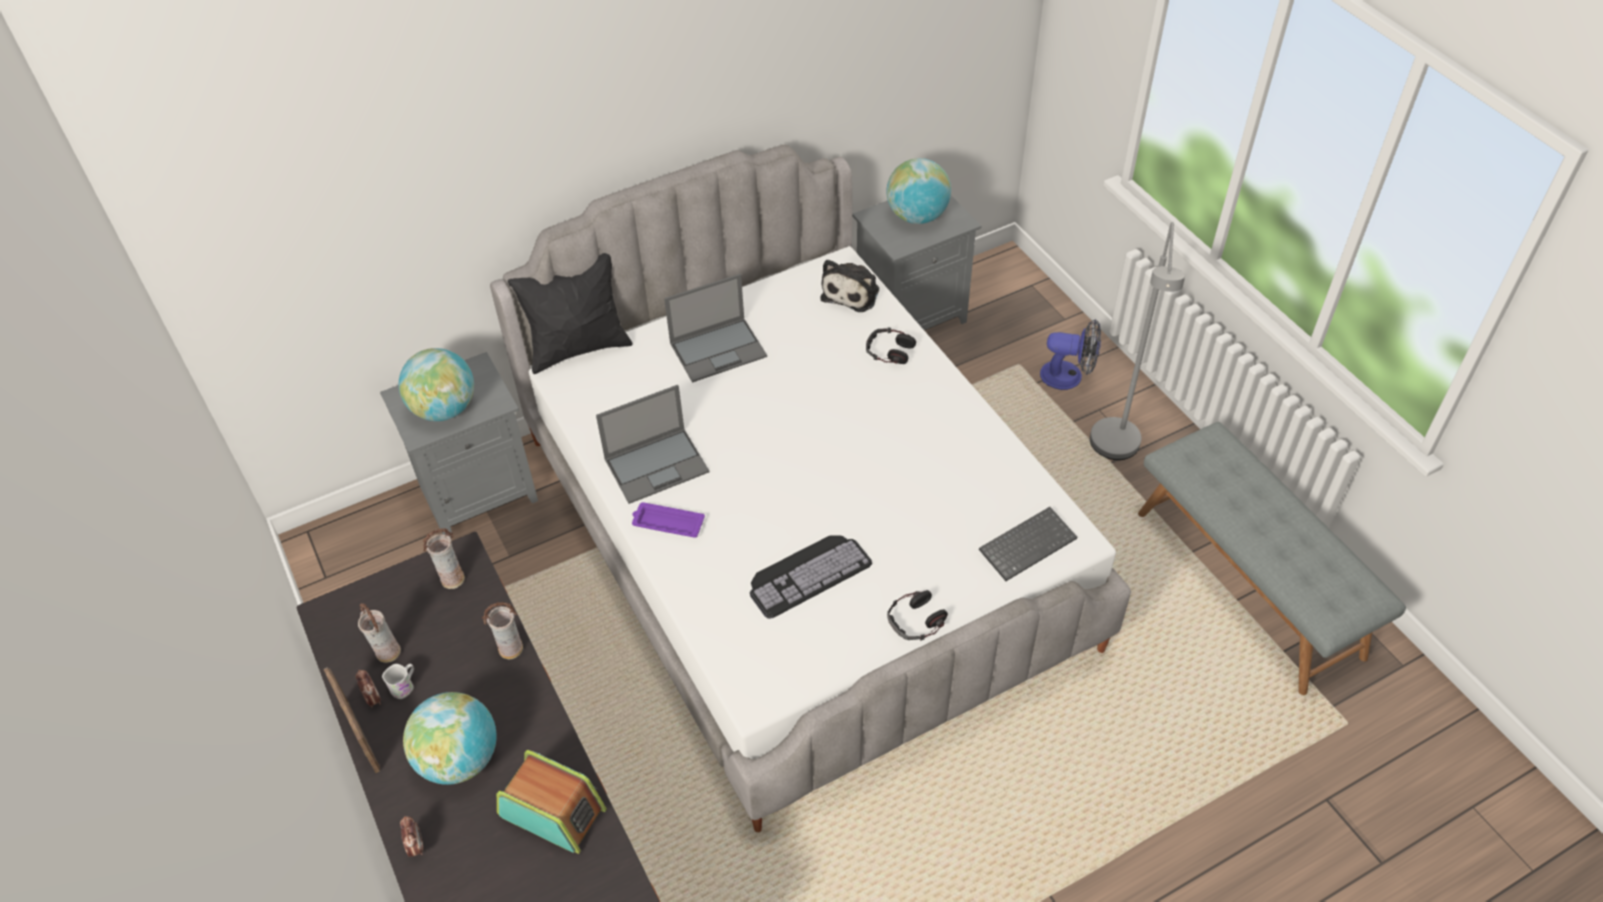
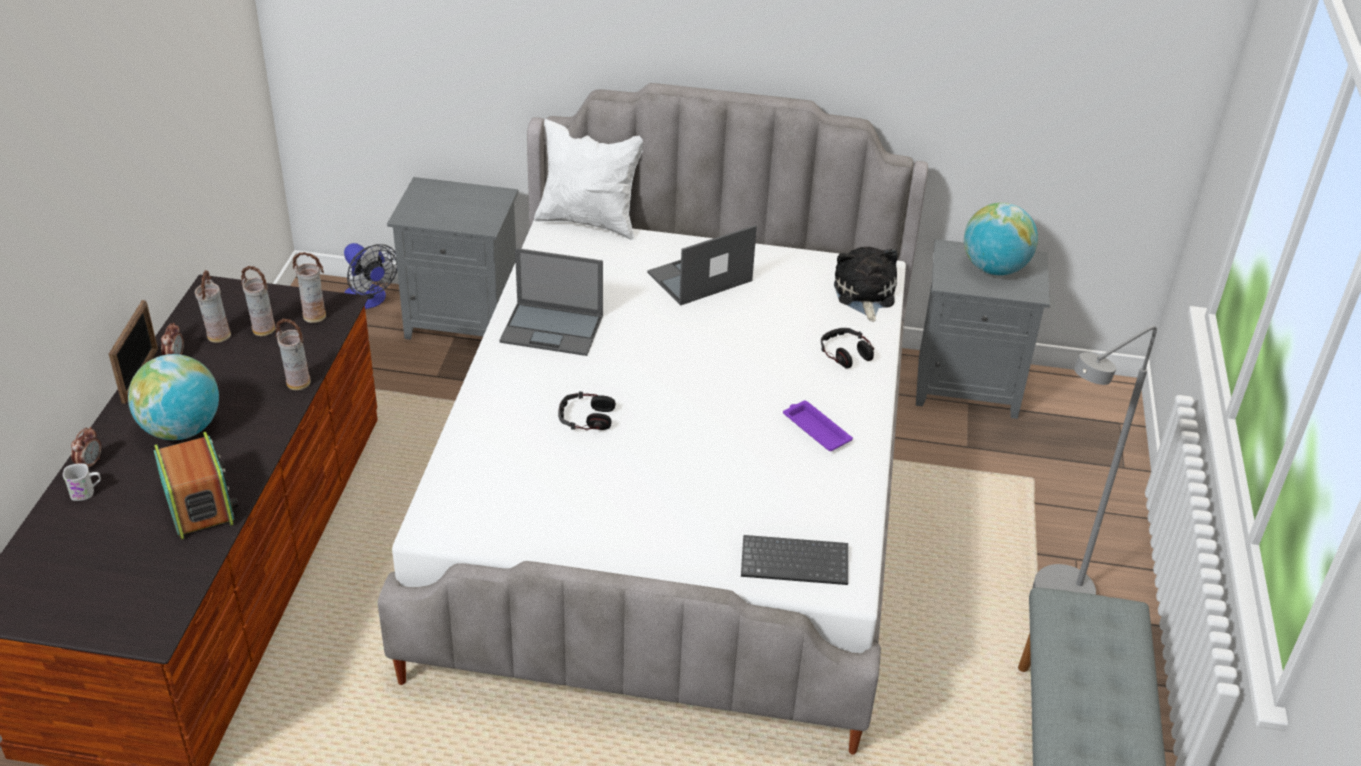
camera: 35 degrees right, 10 degrees down
white mug [382,664,414,699] -> white mug moved to [63,463,101,501]
globe [399,348,474,421] -> none
black pillow [508,253,633,374] -> white pillow [534,119,643,240]
purple tray [632,502,705,538] -> purple tray moved to [783,401,853,451]
laptop [664,274,767,383] -> laptop turned 135 degrees clockwise [647,225,757,306]
keyboard [750,535,872,619] -> none
plush toy [820,259,879,312] -> plush toy turned 120 degrees clockwise [834,246,898,322]
headphones [887,590,948,641] -> headphones moved to [558,392,616,430]
fan [1040,319,1101,390] -> fan moved to [344,243,397,309]
none -> vase [241,266,275,336]

